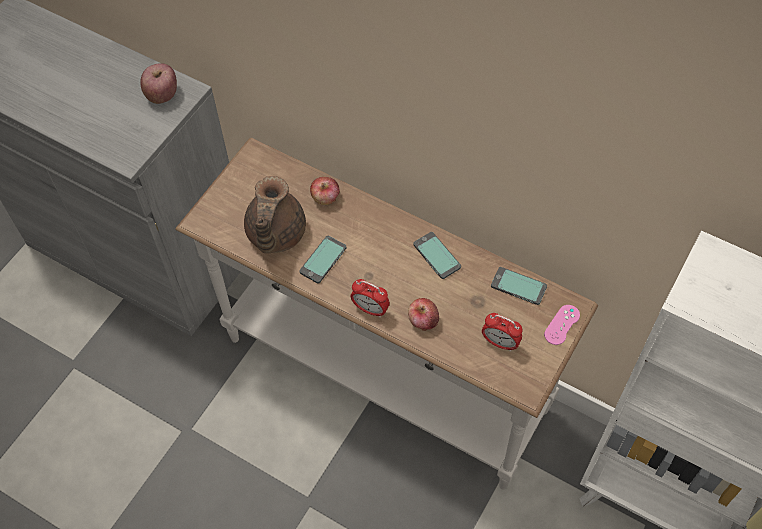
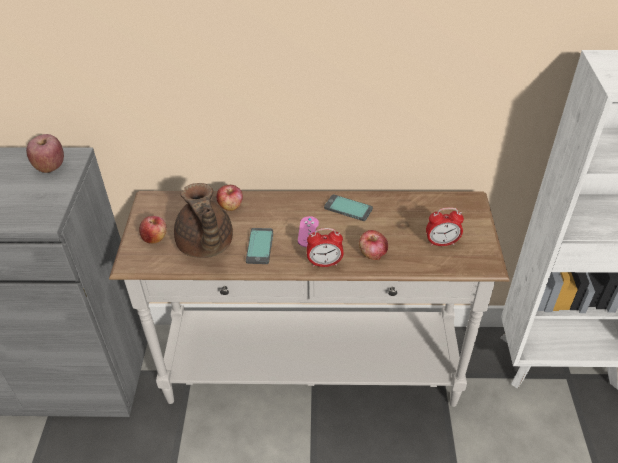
camera: 30 degrees left, 15 degrees down
phone [491,267,547,305] -> none
pink game controller [544,305,580,345] -> pink game controller moved to [298,216,319,247]
none -> apple [139,216,167,244]

